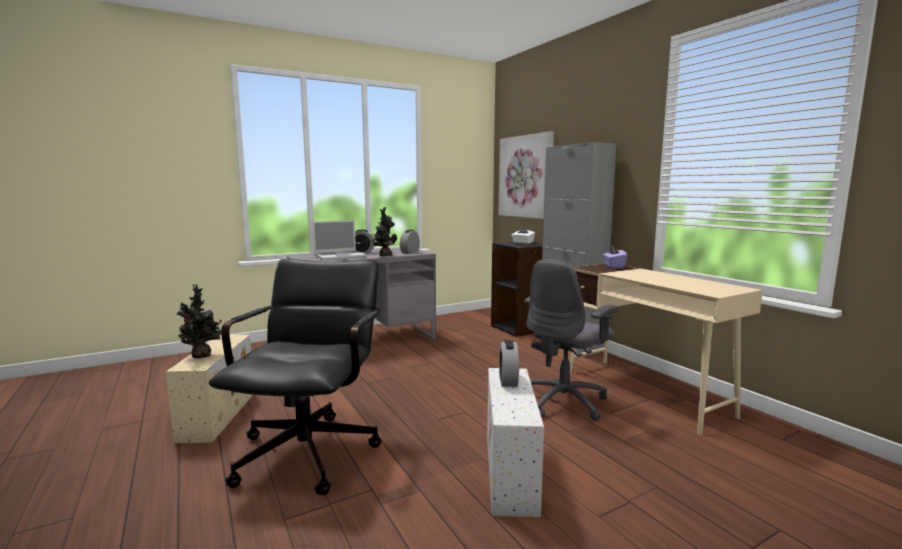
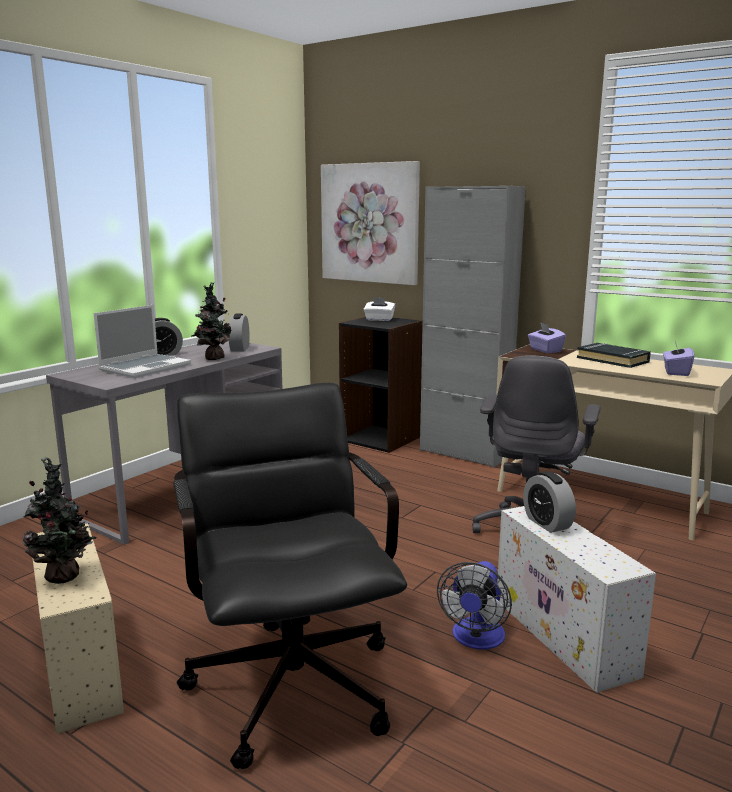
camera: 25 degrees left, 5 degrees up
none -> fan [437,561,512,650]
none -> black book [577,343,651,368]
none -> purple tissue box [663,340,694,376]

